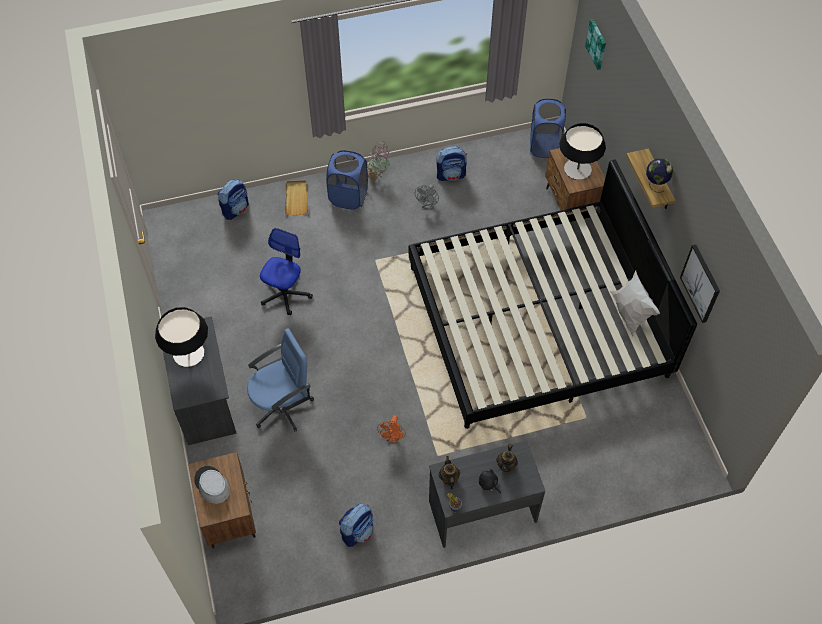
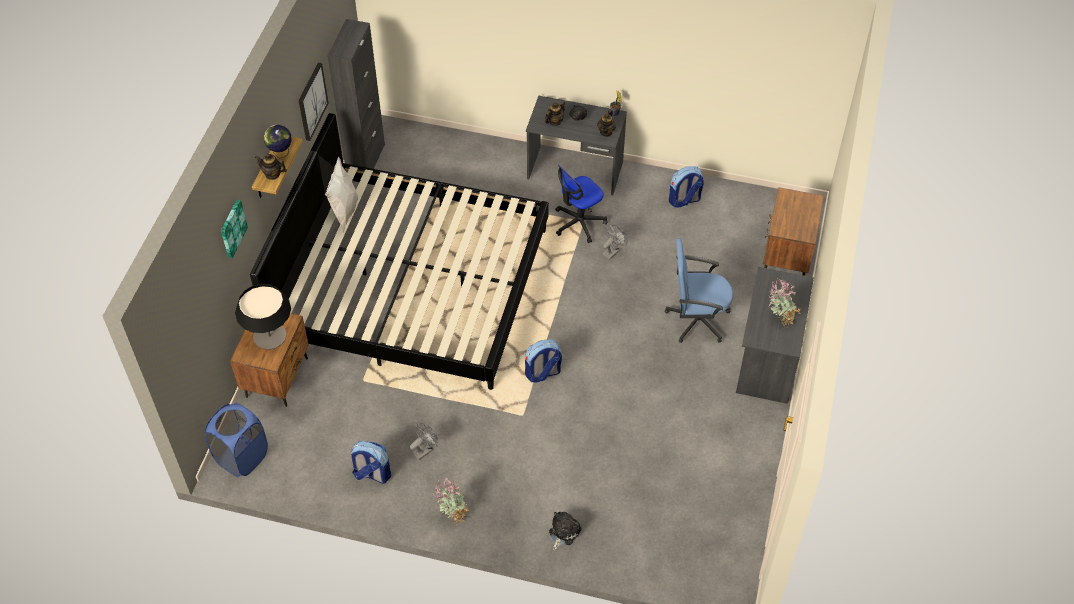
camera: 150 degrees left, 5 degrees down
table lamp [155,307,208,367] -> potted plant [768,279,801,329]
grey hat [194,466,230,504] -> none
backpack [218,180,249,220] -> backpack moved to [525,339,562,382]
office chair [260,228,313,315] -> office chair moved to [555,164,607,243]
beige tray [285,180,308,215] -> plush toy [549,512,582,550]
blue laundry basket [326,150,368,210] -> none
orange fan [377,415,406,443] -> grey fan [602,224,627,260]
picture [585,19,606,70] -> picture moved to [221,199,248,258]
none -> teapot [255,153,287,180]
none -> black cabinet [327,19,385,169]

